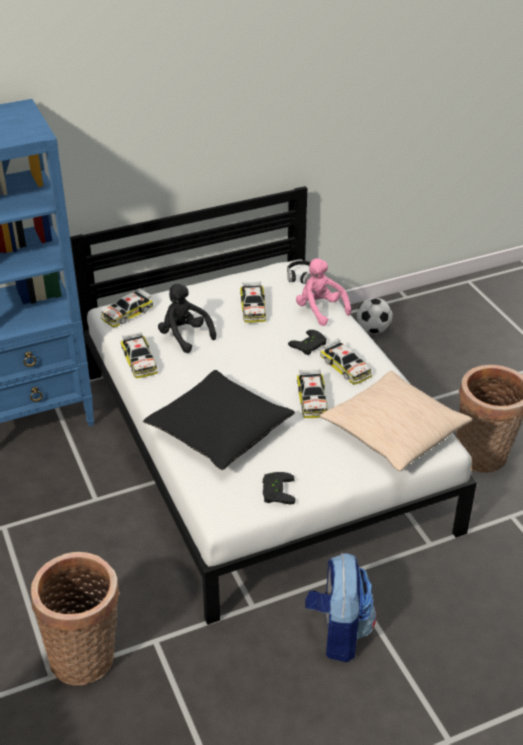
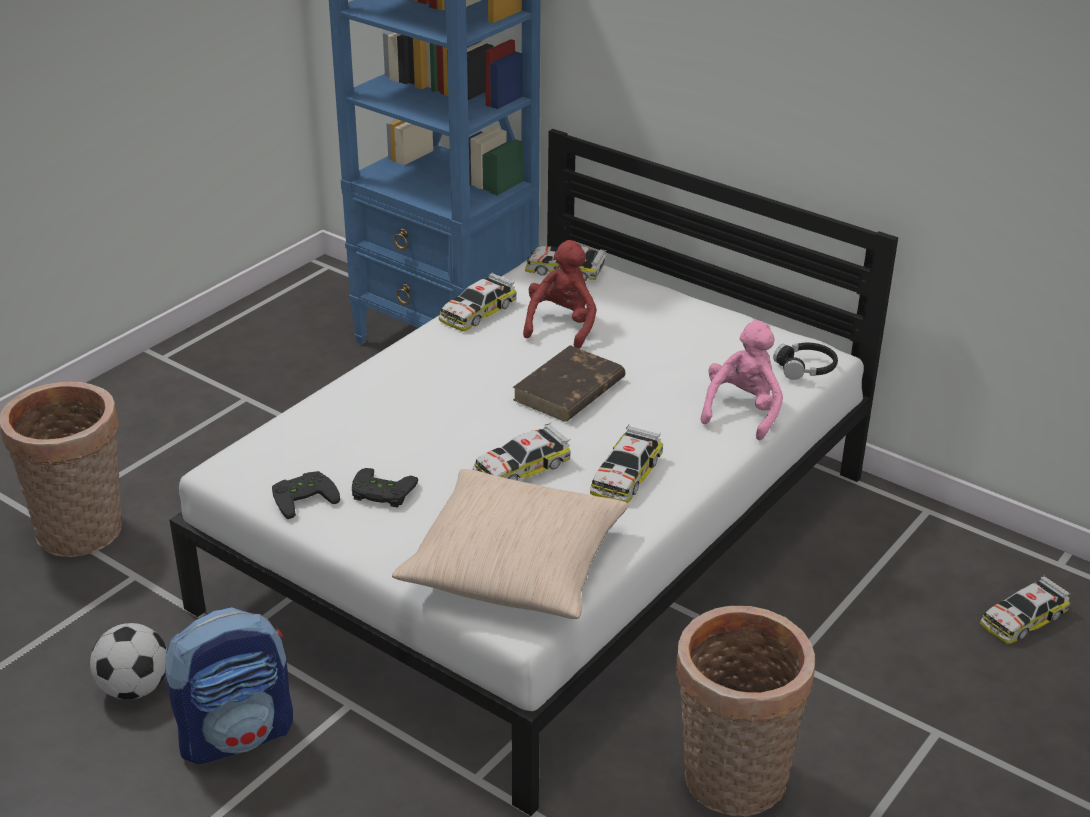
camera: 60 degrees right, 5 degrees down
black pillow [143,370,295,470] -> none
black plush toy [158,284,216,353] -> red plush toy [523,240,597,349]
toy car [240,282,266,323] -> toy car moved to [980,575,1071,645]
black game controller [288,330,326,355] -> black game controller moved to [352,468,418,508]
football [357,298,393,334] -> football moved to [90,623,167,700]
none -> brown book [513,345,626,422]

